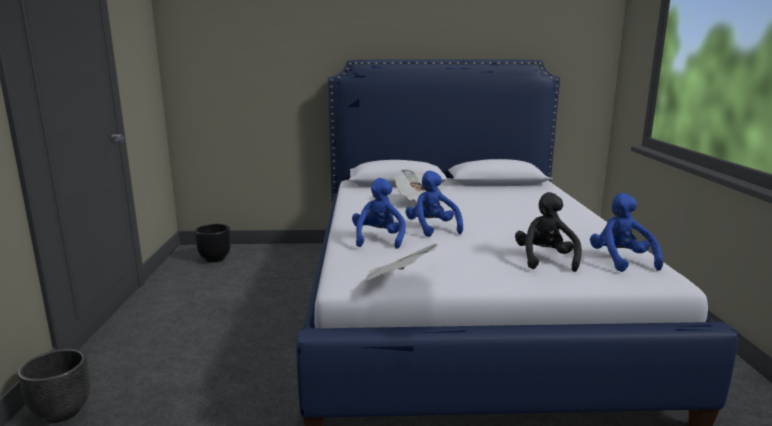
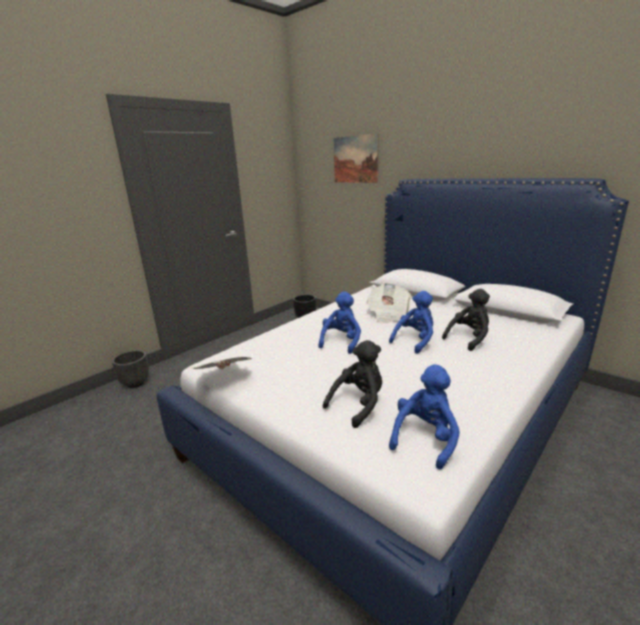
camera: 45 degrees right, 5 degrees up
blue plush toy [352,178,406,249] -> blue plush toy moved to [389,291,433,354]
none -> picture [333,134,379,183]
none -> black plush toy [442,289,490,351]

